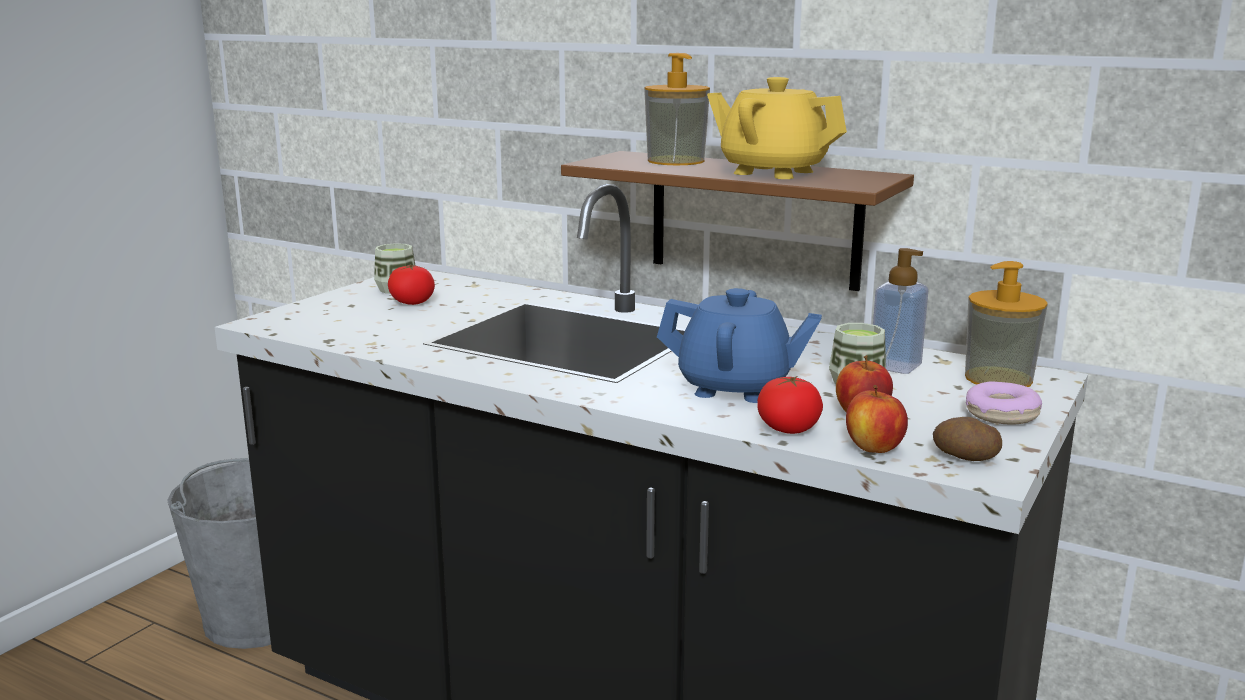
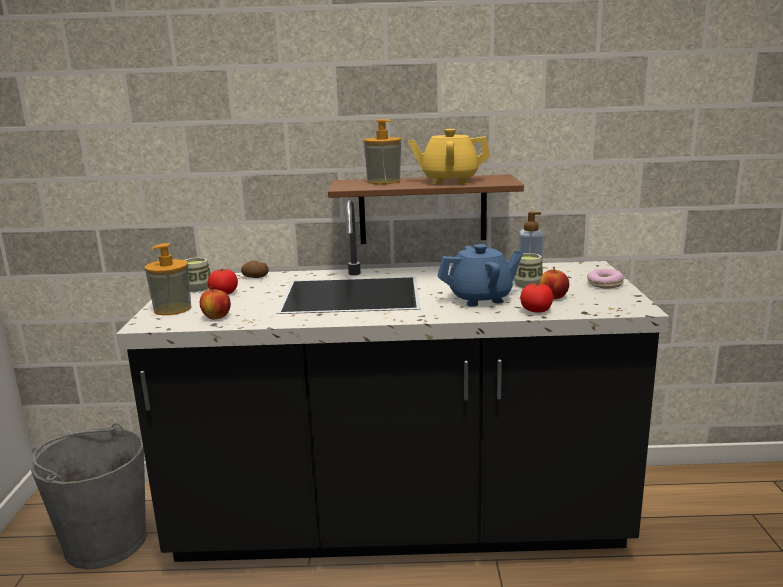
camera: 30 degrees left, 0 degrees up
apple [846,385,908,453] -> apple moved to [200,286,231,319]
potato [933,417,1002,461] -> potato moved to [241,261,269,278]
soap dispenser [965,261,1048,387] -> soap dispenser moved to [145,243,191,315]

